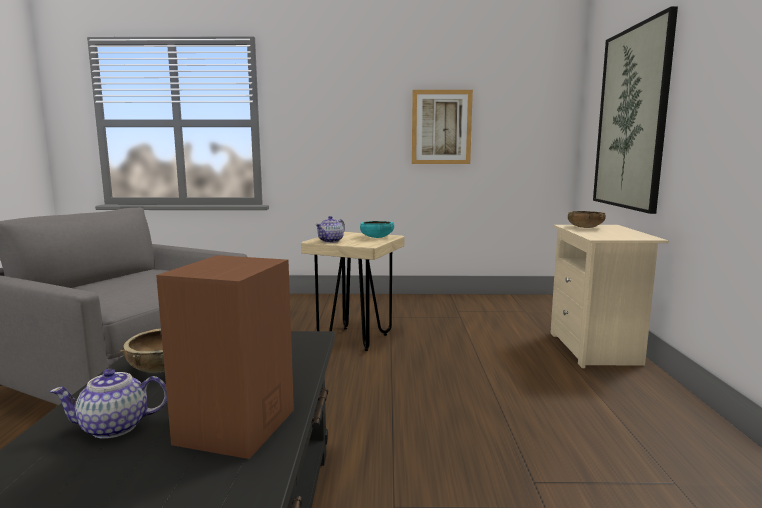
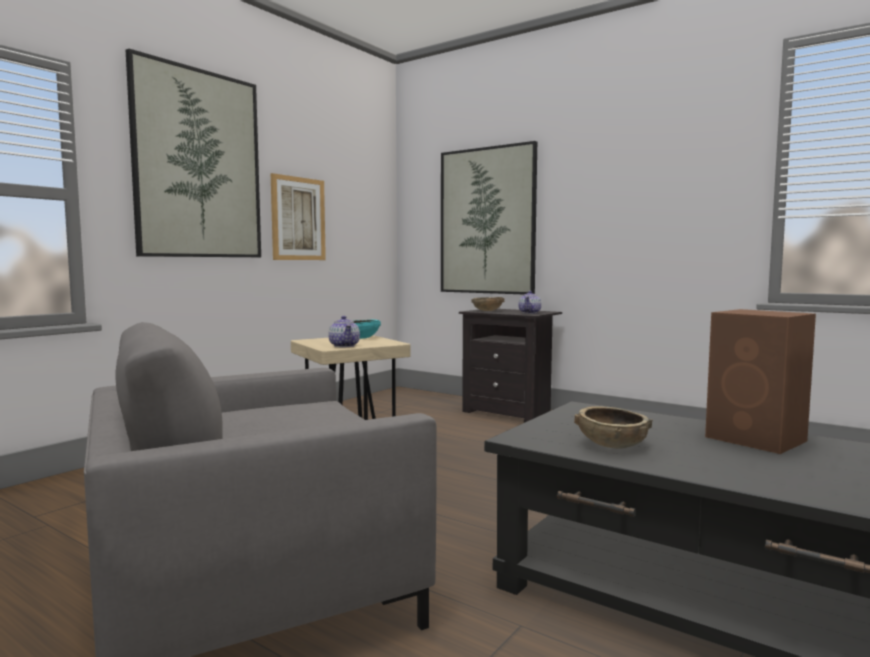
camera: 55 degrees left, 5 degrees down
teapot [50,369,167,439] -> teapot moved to [518,291,541,314]
beige nightstand [550,225,669,368] -> black nightstand [459,309,562,422]
none -> picture [126,49,261,257]

